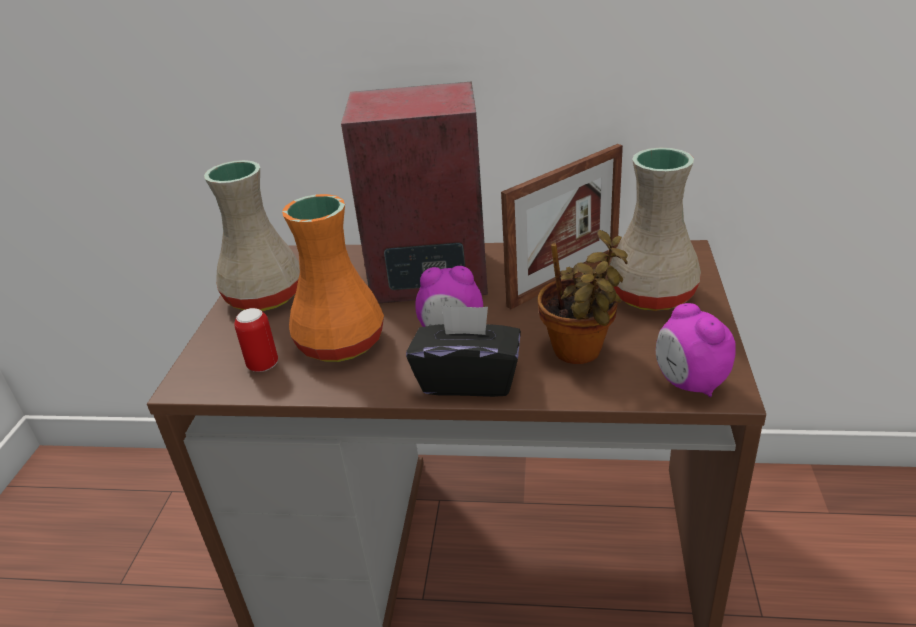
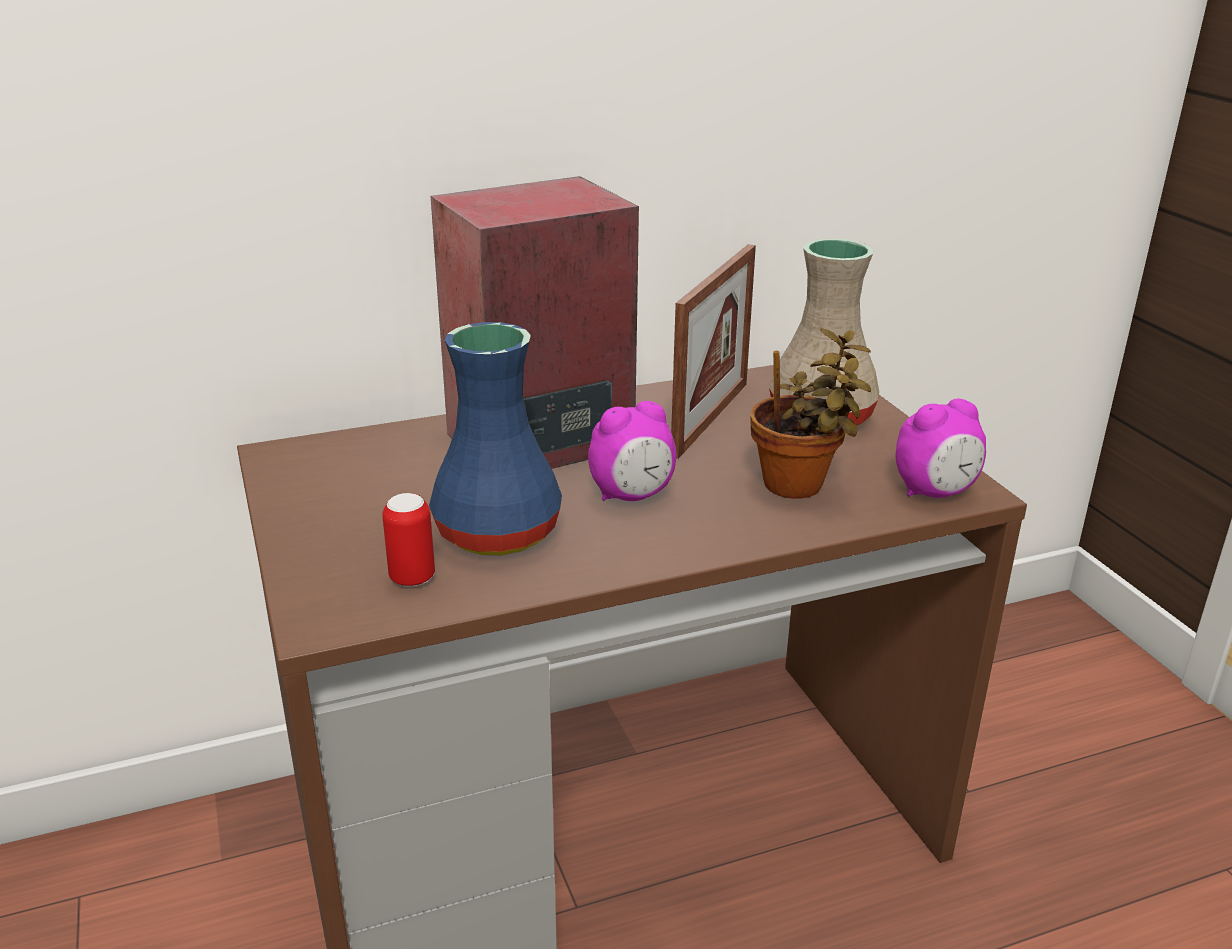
camera: 30 degrees left, 5 degrees down
beige vase [204,160,300,311] -> none
orange vase [282,194,384,362] -> blue vase [429,322,562,555]
black tissue box [406,305,521,397] -> none
alarm clock [656,303,736,397] -> alarm clock turned 60 degrees counterclockwise [895,398,986,498]

